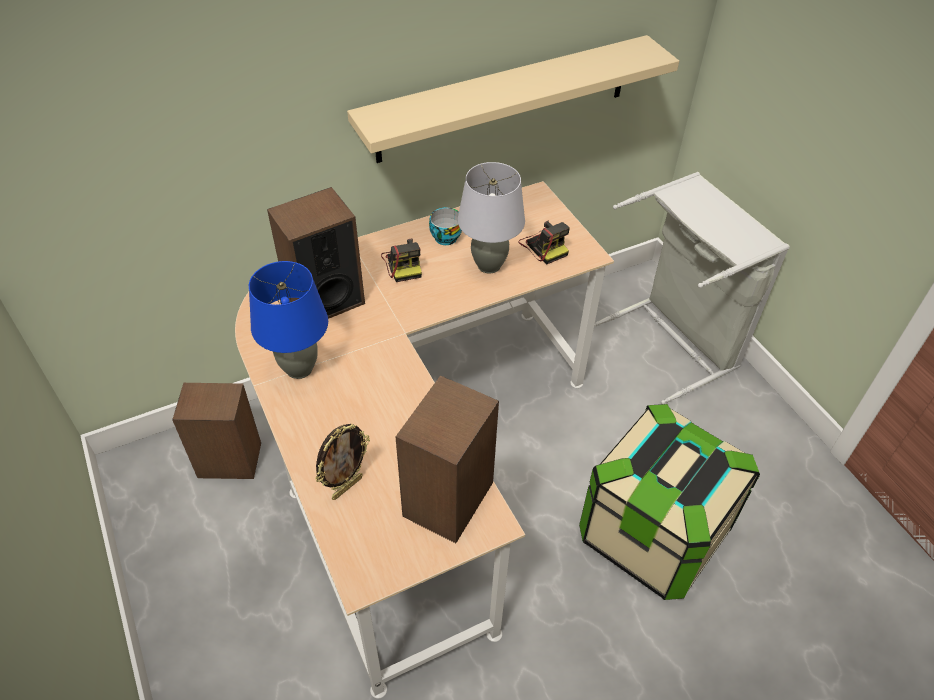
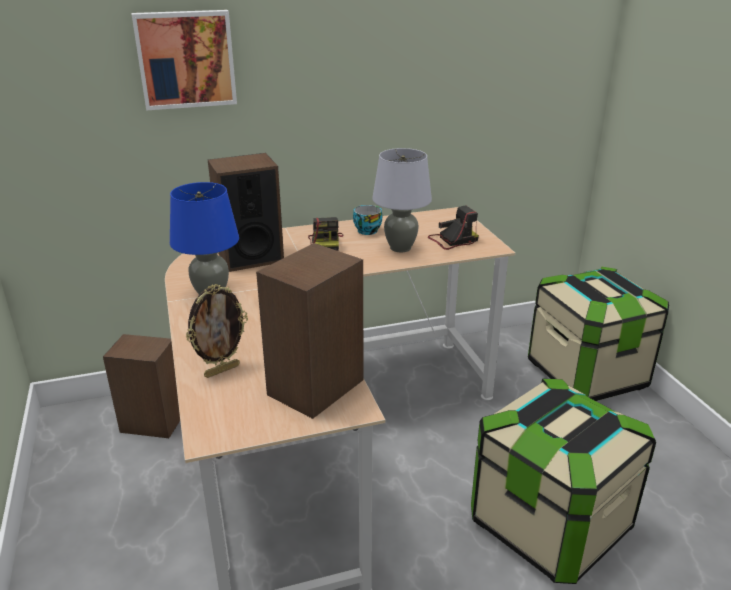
camera: 10 degrees right, 20 degrees down
beige shelf [347,35,679,163] -> none
camera [518,221,570,264] -> camera turned 90 degrees counterclockwise [428,205,479,250]
grey laundry basket [594,172,790,404] -> storage box [528,267,669,401]
none -> picture [131,10,237,111]

